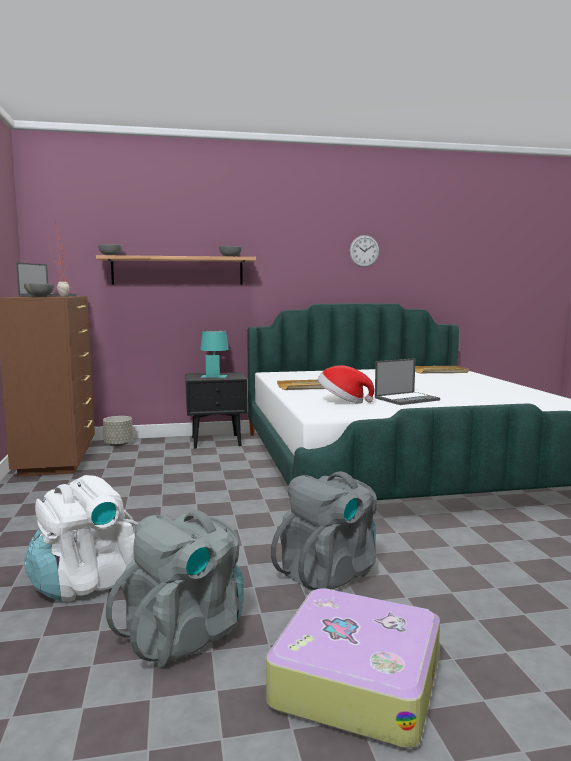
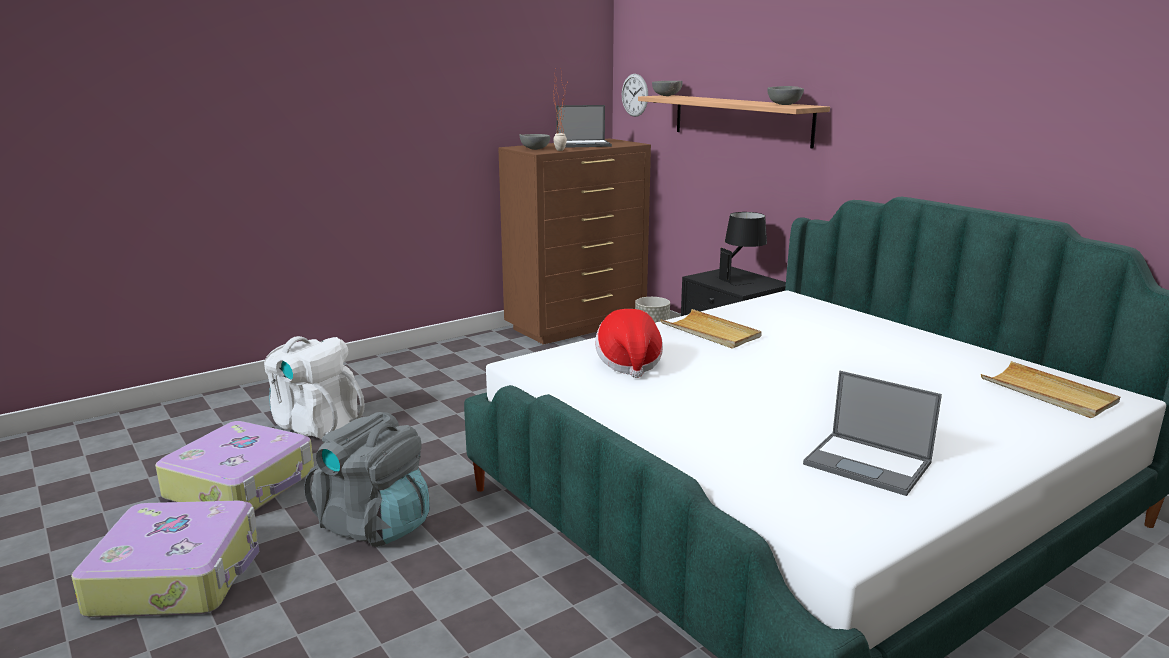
camera: 65 degrees right, 10 degrees up
grey backpack [106,511,244,667] -> suitcase [155,421,314,511]
turquoise table lamp [200,330,229,378] -> black table lamp [715,212,767,286]
wall clock [350,235,379,267] -> wall clock moved to [622,74,648,117]
laptop [375,358,440,405] -> laptop moved to [803,371,942,496]

